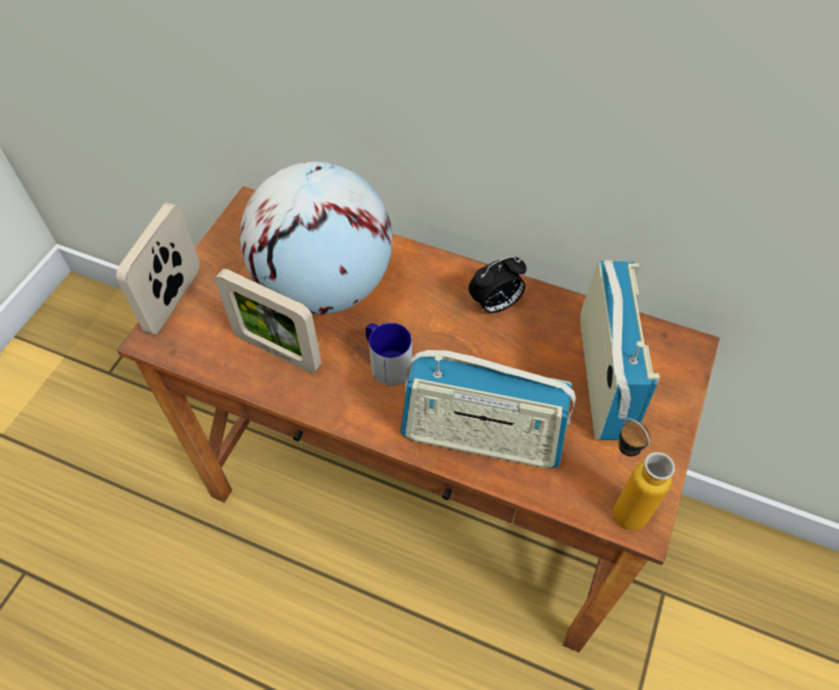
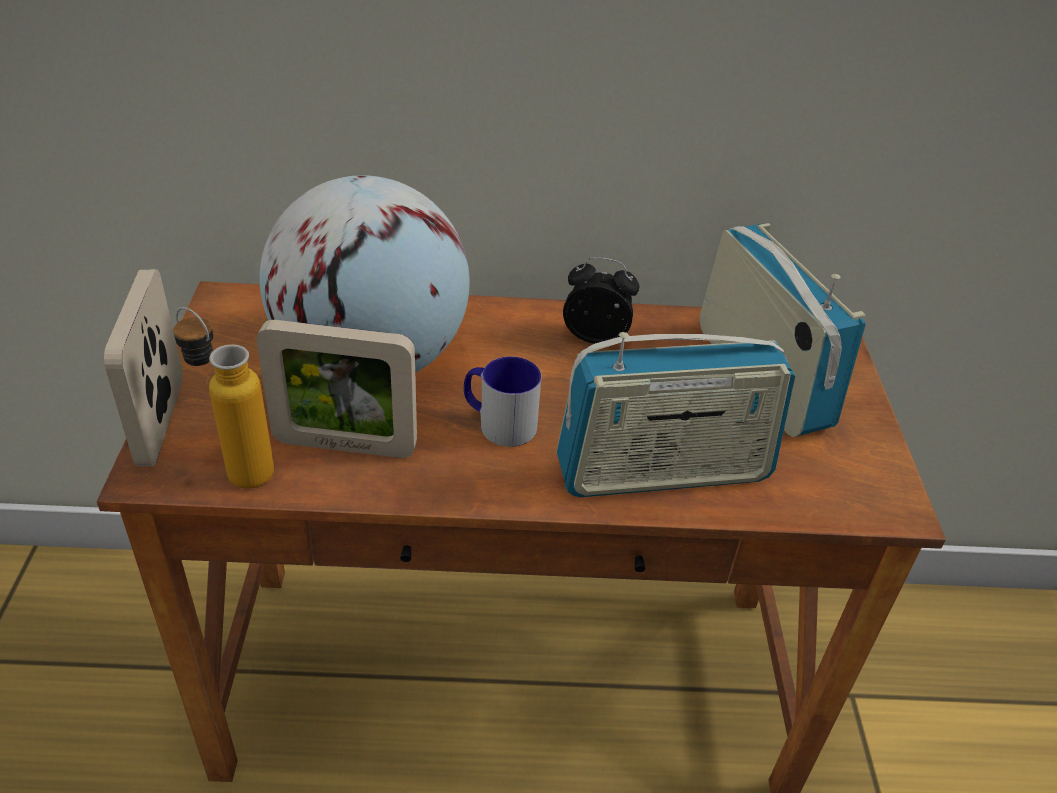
camera: 25 degrees left, 15 degrees down
alarm clock [469,256,527,314] -> alarm clock turned 120 degrees counterclockwise [563,257,639,344]
bottle [613,418,675,531] -> bottle moved to [173,307,274,489]

